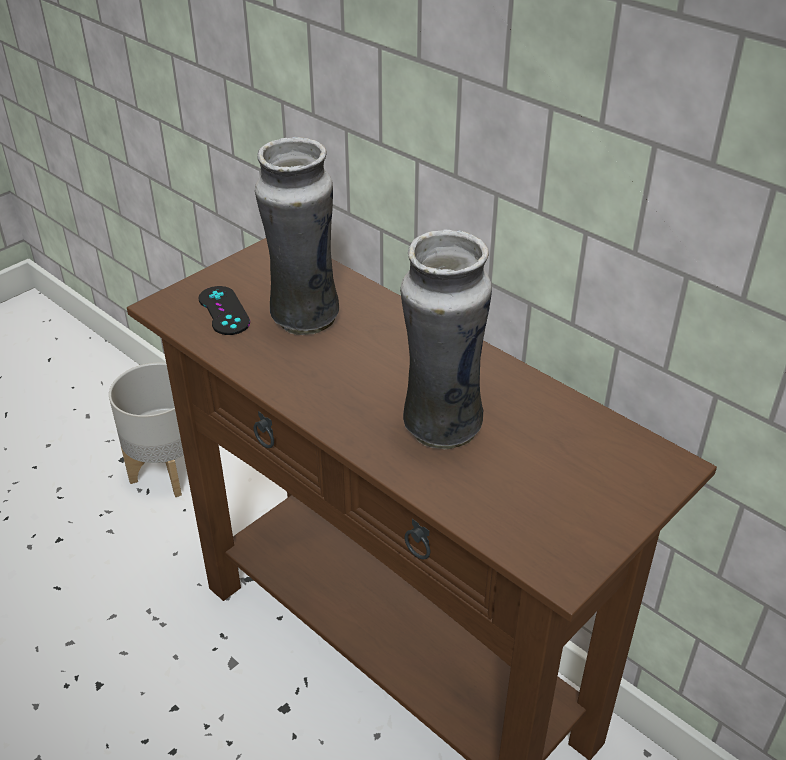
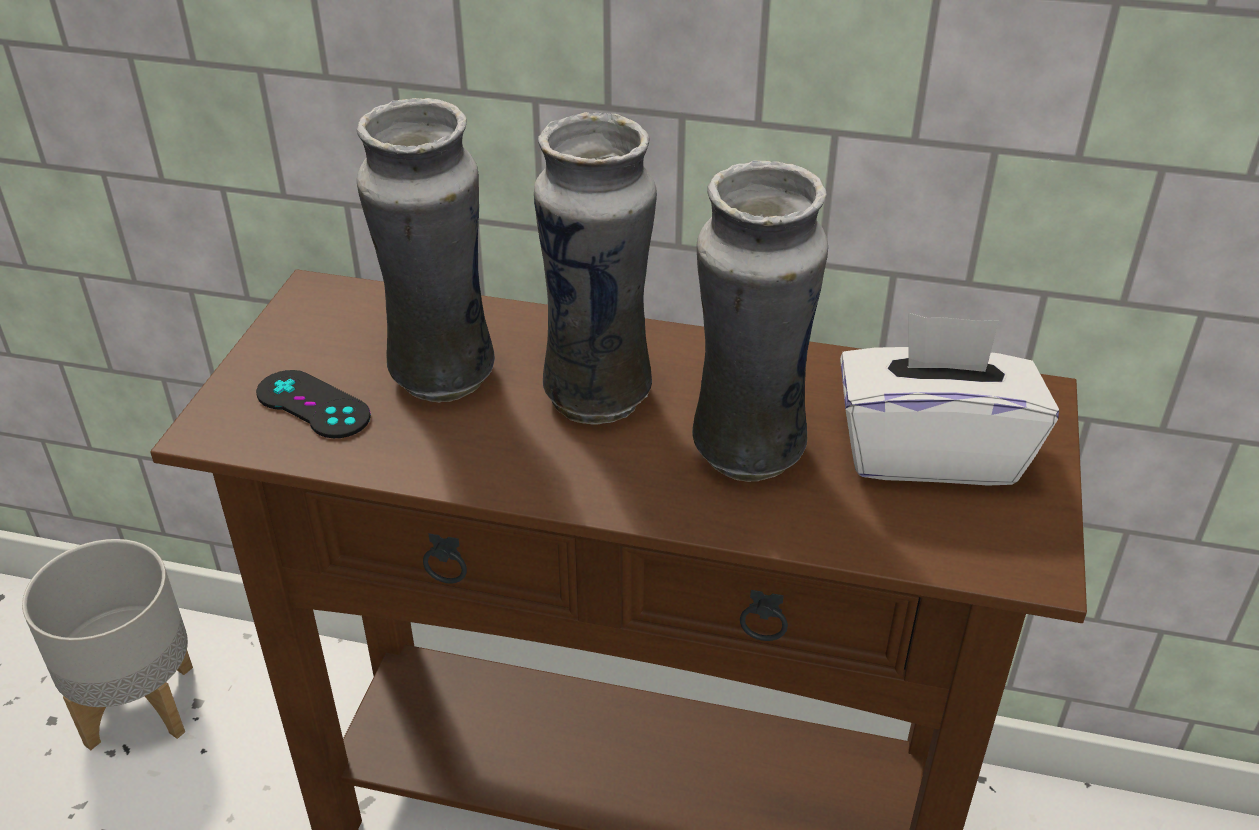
camera: 30 degrees left, 0 degrees up
none -> vase [534,112,657,425]
none -> white tissue box [840,313,1059,486]

